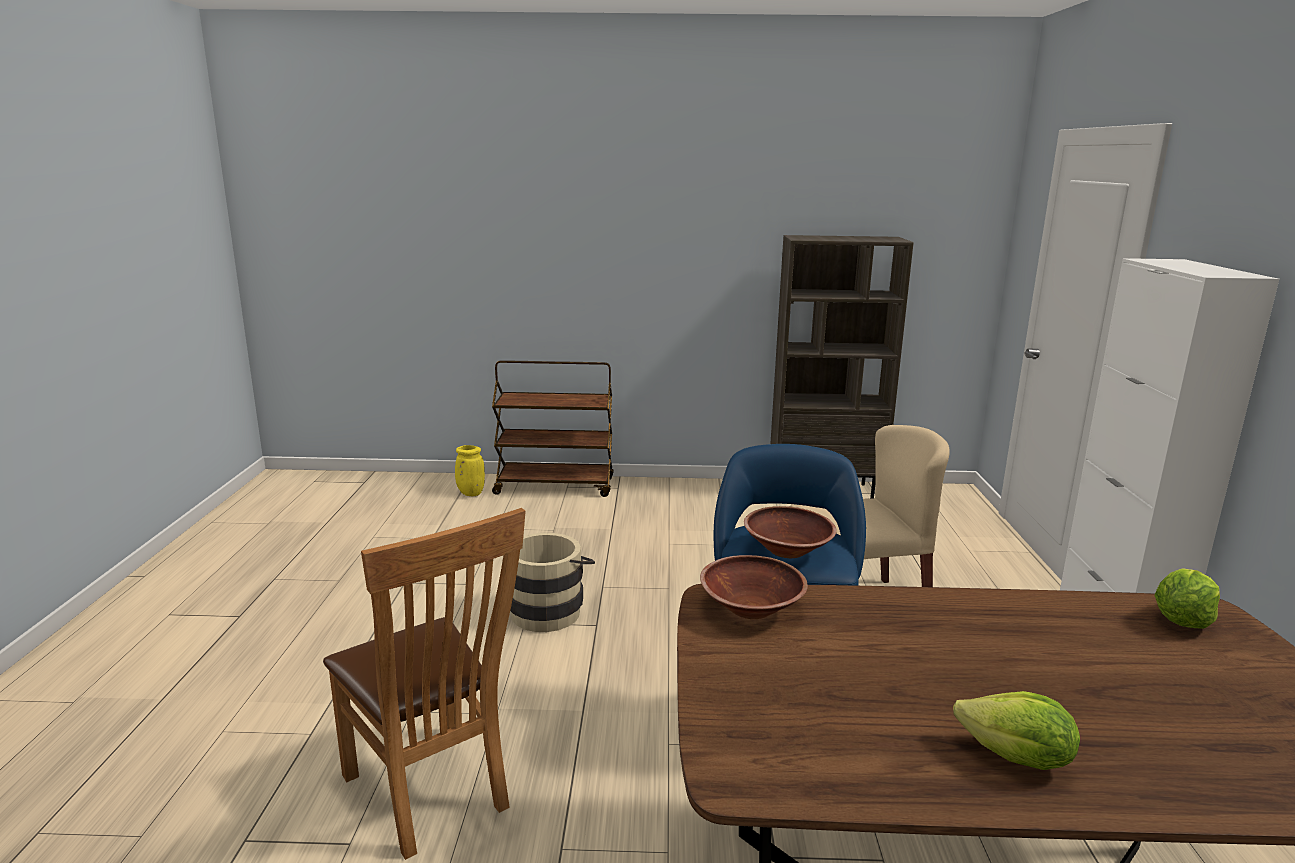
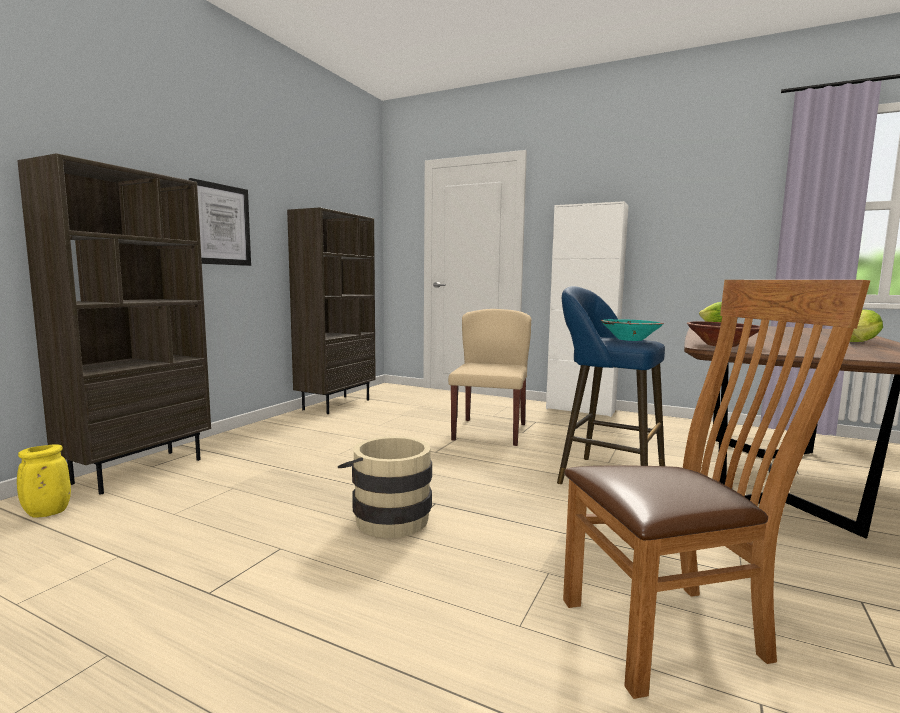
camera: 65 degrees left, 10 degrees down
brown cart [492,360,614,497] -> brown bookcase [17,153,211,495]
brown bowl [744,506,837,558] -> turquoise bowl [601,319,664,341]
none -> picture [189,178,251,266]

